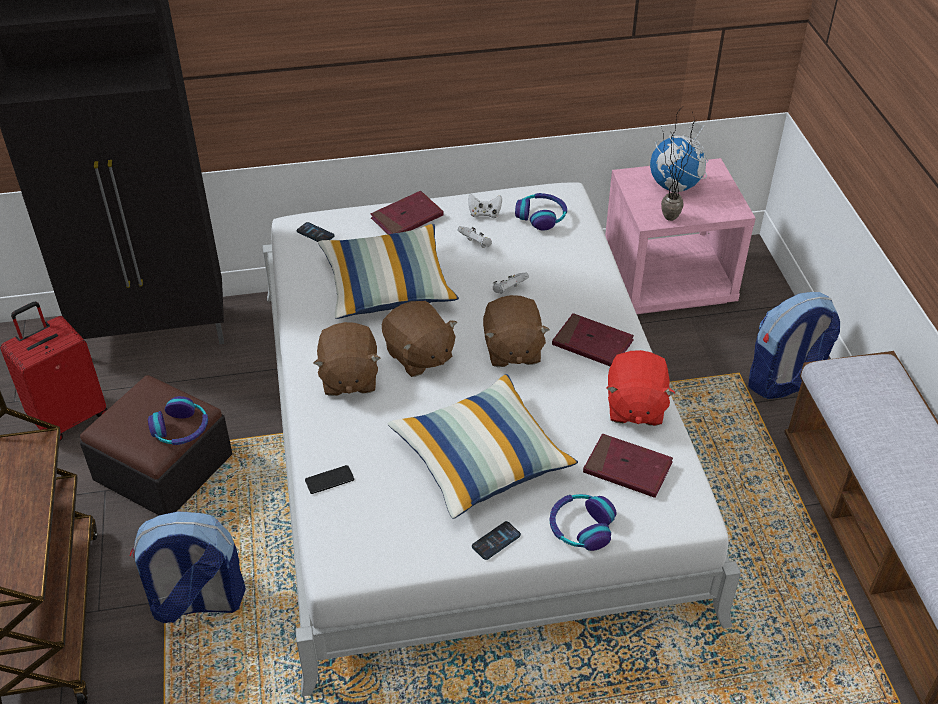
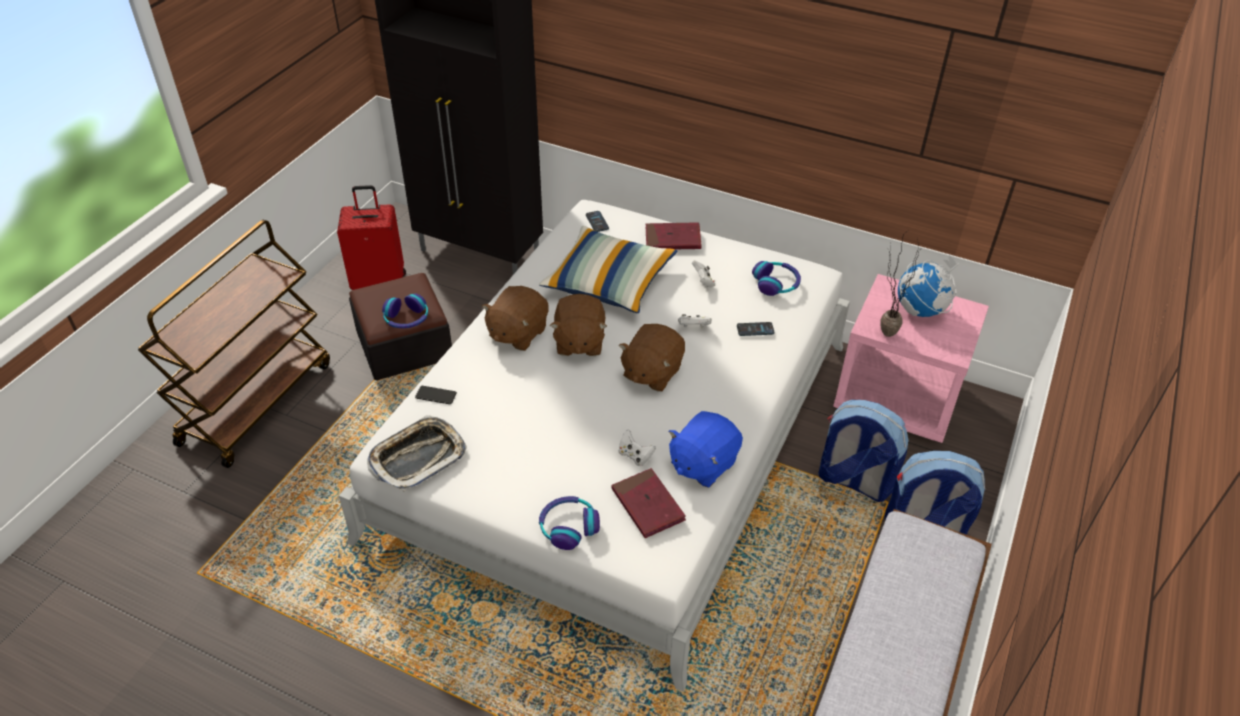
camera: 35 degrees right, 0 degrees up
backpack [130,511,246,623] -> backpack moved to [818,400,909,502]
pillow [387,374,578,519] -> none
white game controller [468,194,502,218] -> white game controller moved to [619,430,656,466]
phone [472,521,521,560] -> phone moved to [737,322,774,336]
red book [552,313,634,367] -> none
red plush toy [606,350,675,426] -> blue plush toy [669,411,743,488]
none -> tray [367,415,467,491]

